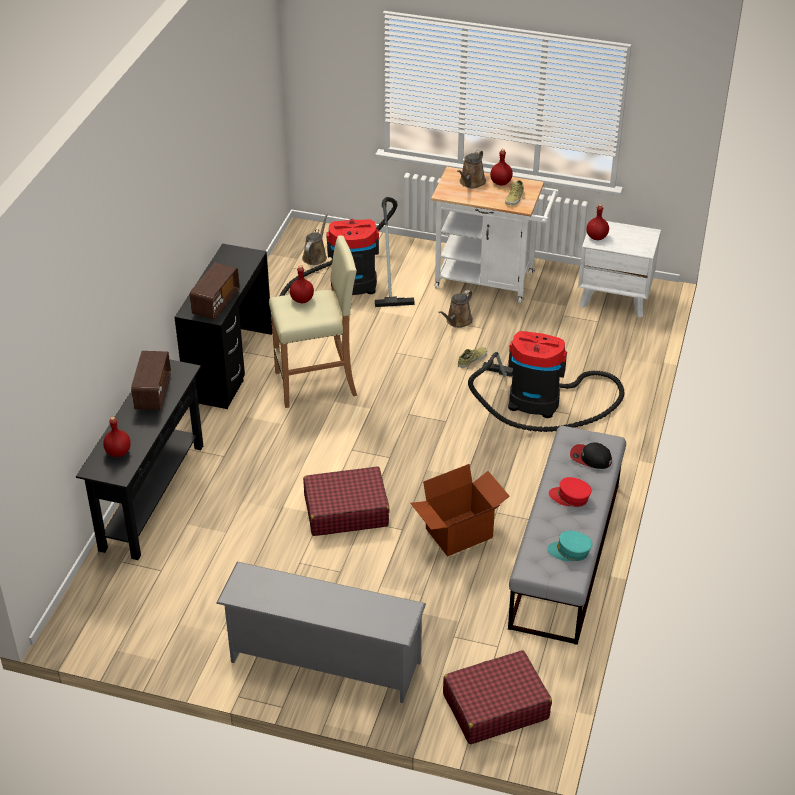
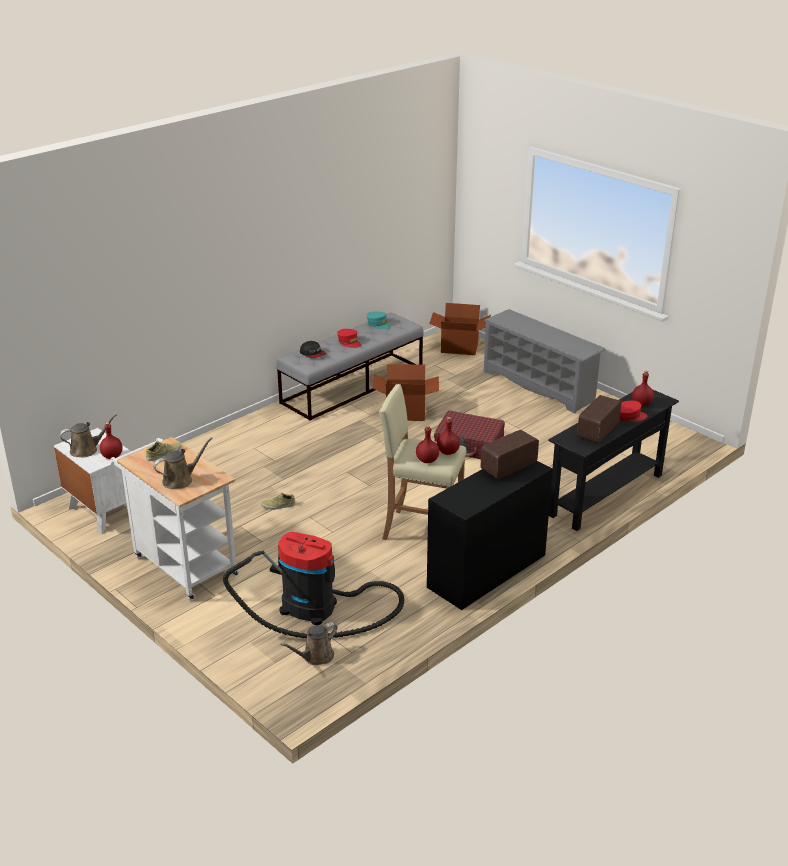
camera: 150 degrees left, 10 degrees down
brown watering can [438,290,473,328] -> brown watering can moved to [60,414,117,457]
red suitcase [443,650,552,744] -> cardboard box [429,303,491,355]
vacuum cleaner [468,331,625,432] -> none
red bottle [490,149,513,185] -> red bottle moved to [437,417,460,455]
none -> red cap [619,401,647,422]

